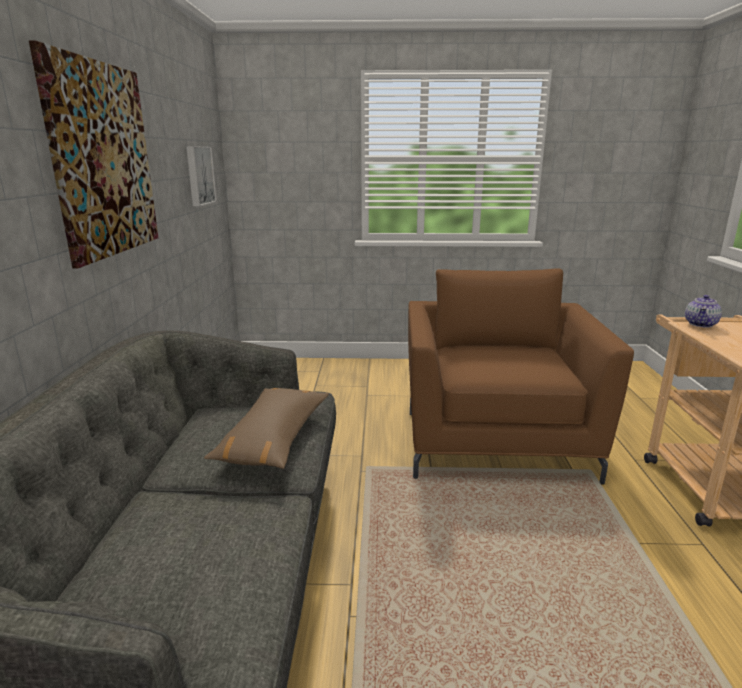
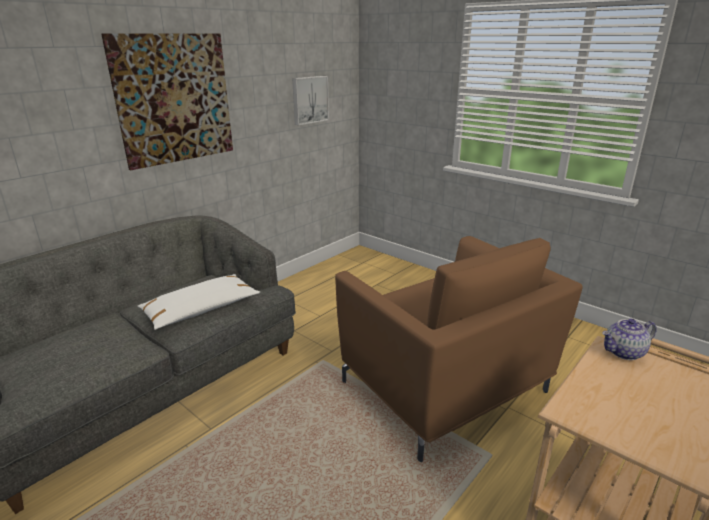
camera: 40 degrees right, 5 degrees up
brown pillow [204,388,329,469] -> white pillow [138,274,260,330]
brown armchair [408,268,634,485] -> brown armchair turned 105 degrees clockwise [335,236,583,462]

